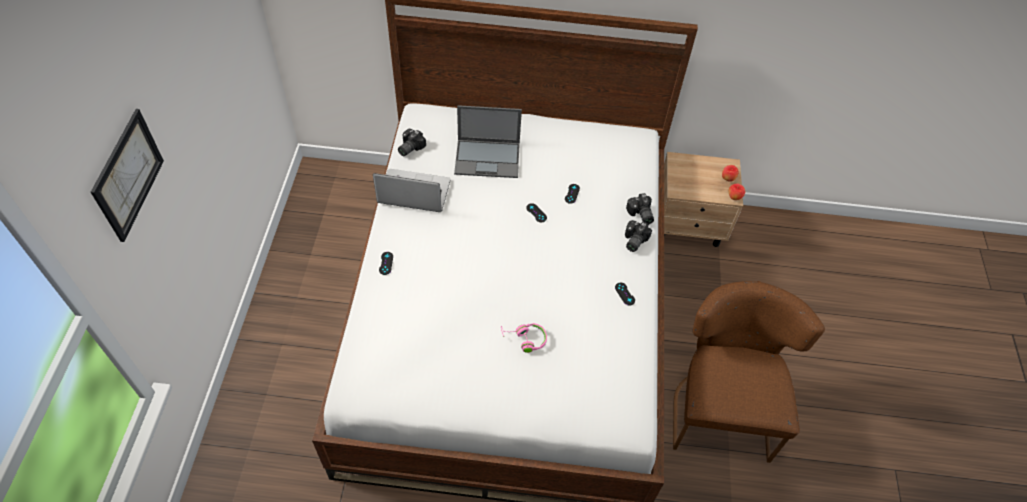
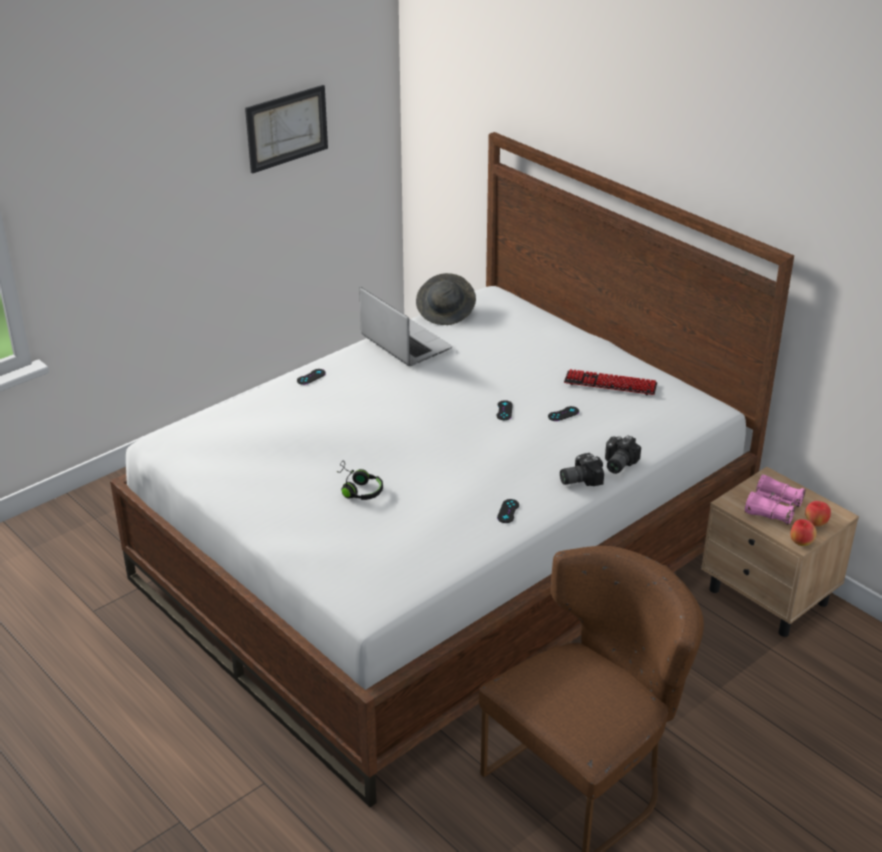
camera: 45 degrees right, 20 degrees down
picture [91,109,164,242] -> picture moved to [245,85,328,173]
camera [398,129,426,156] -> grey hat [416,273,476,325]
laptop [454,105,522,178] -> none
pink headphones [501,323,547,353] -> black headphones [337,461,383,500]
none -> keyboard [564,369,657,396]
none -> pink binoculars [745,475,805,525]

